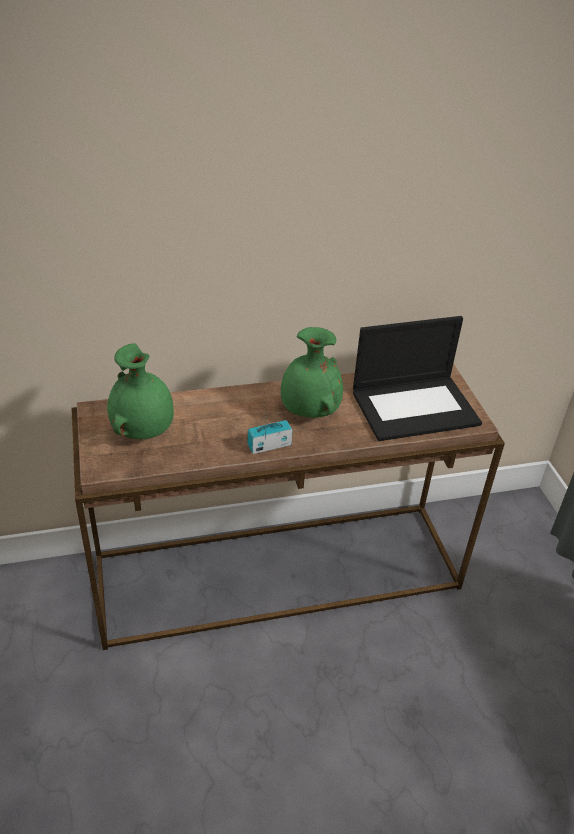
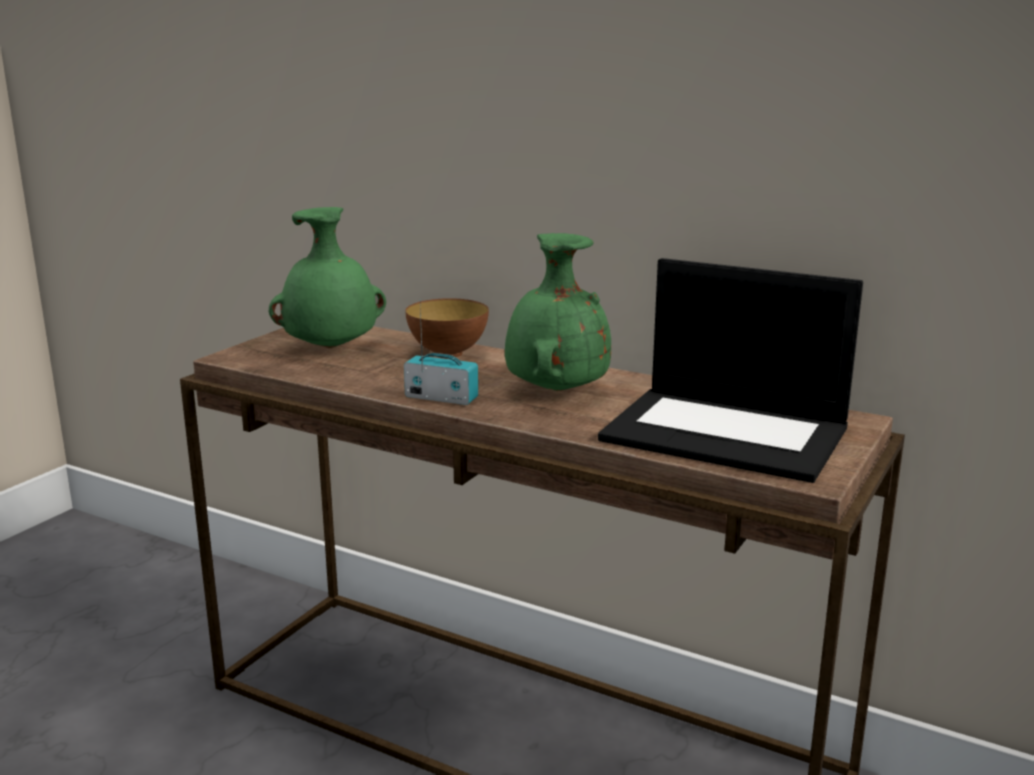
camera: 45 degrees right, 20 degrees down
none -> bowl [405,298,489,358]

